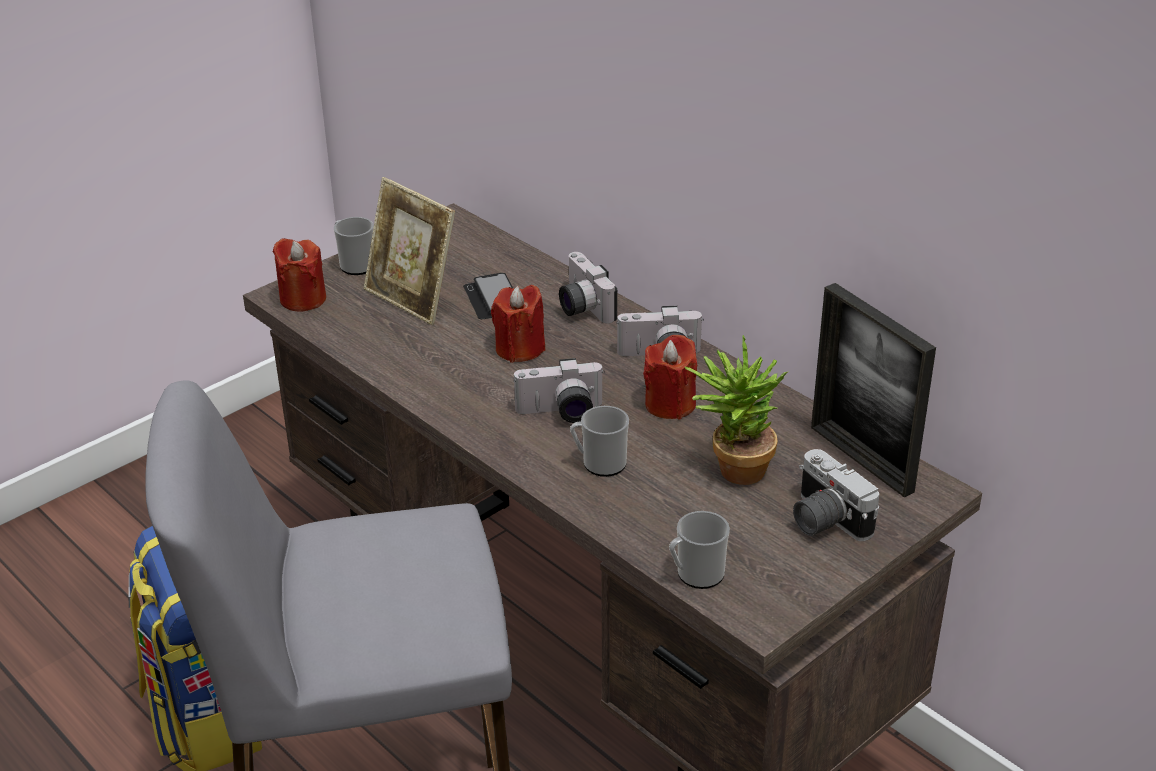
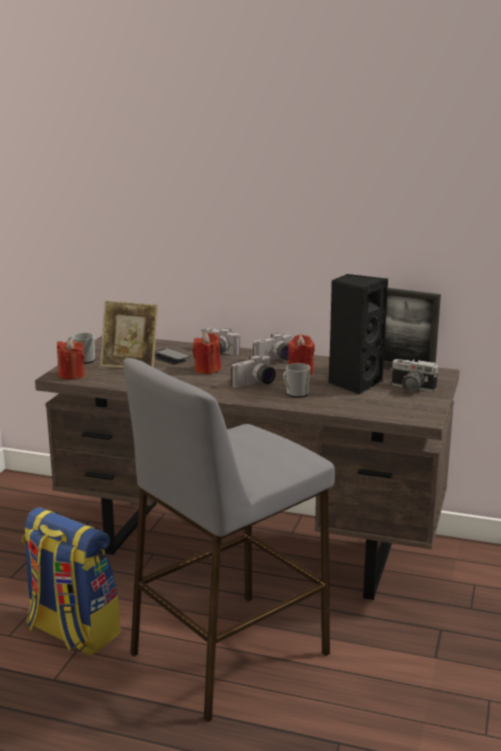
camera: 30 degrees left, 15 degrees down
mug [669,511,730,589] -> none
potted plant [684,335,788,485] -> black speaker [329,274,388,395]

